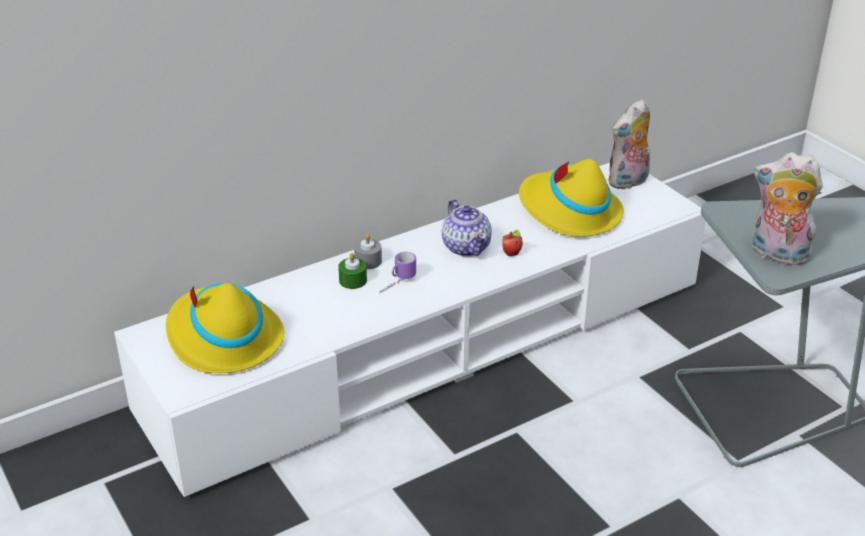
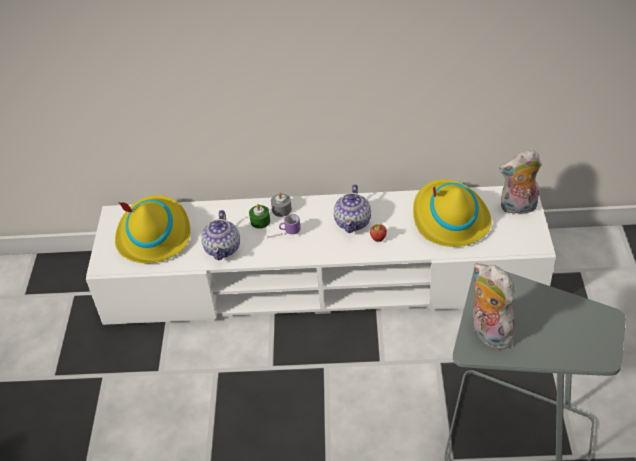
camera: 35 degrees right, 10 degrees up
none -> teapot [201,210,240,260]

